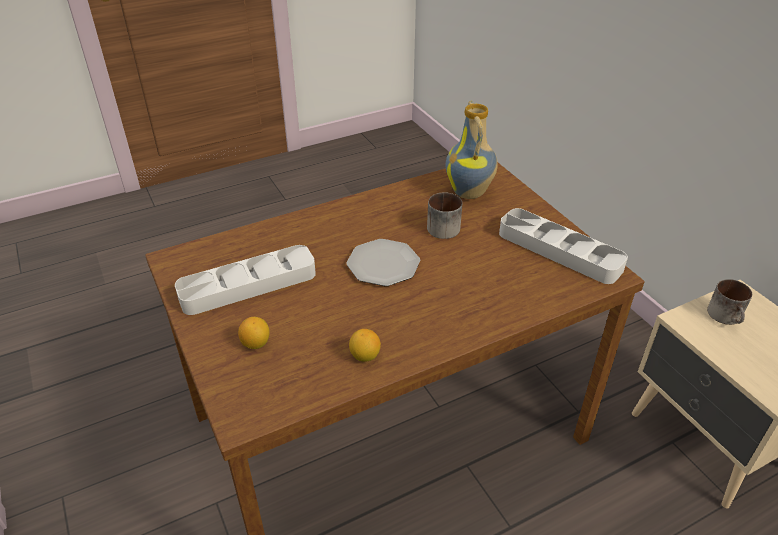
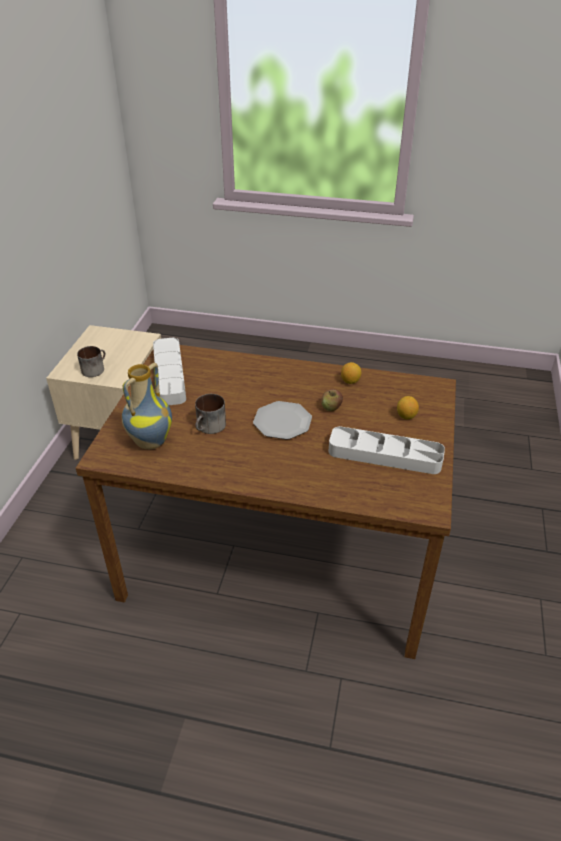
camera: 140 degrees left, 0 degrees up
none -> apple [321,389,343,411]

